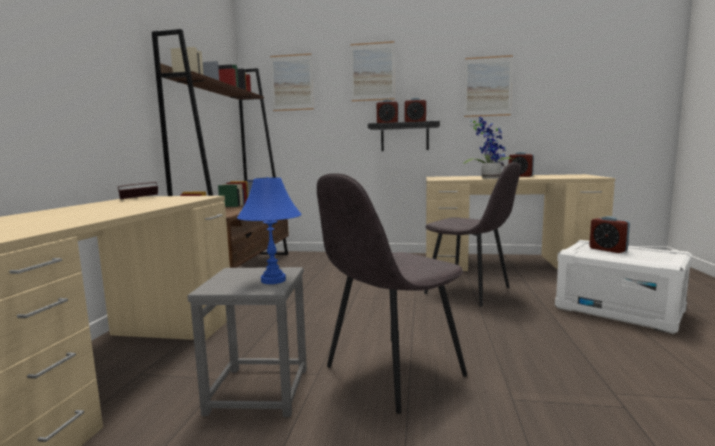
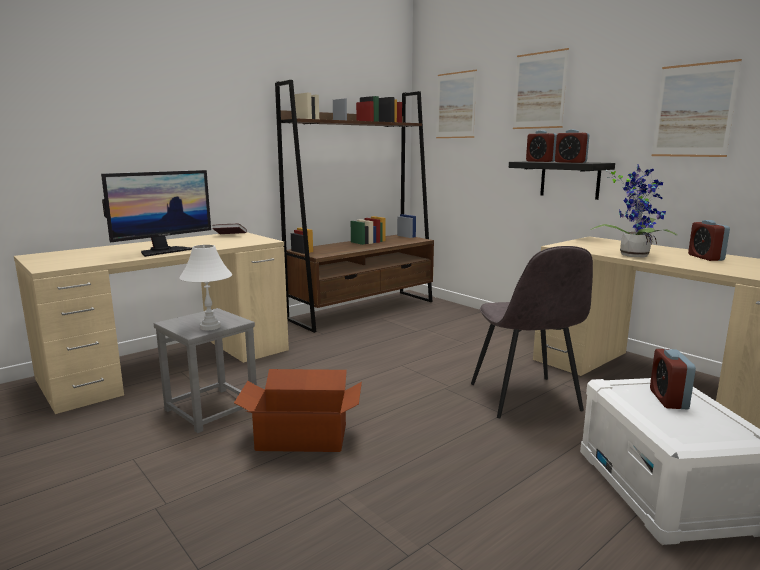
camera: 40 degrees right, 5 degrees up
blue table lamp [237,177,302,284] -> white table lamp [179,245,232,330]
grey chair [317,174,467,414] -> cardboard box [234,369,362,452]
none -> monitor [101,170,211,257]

